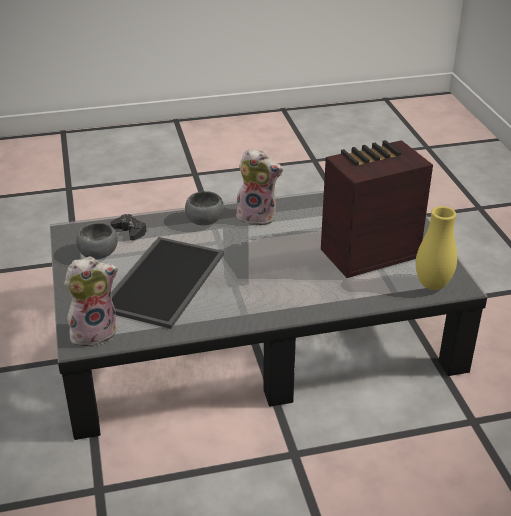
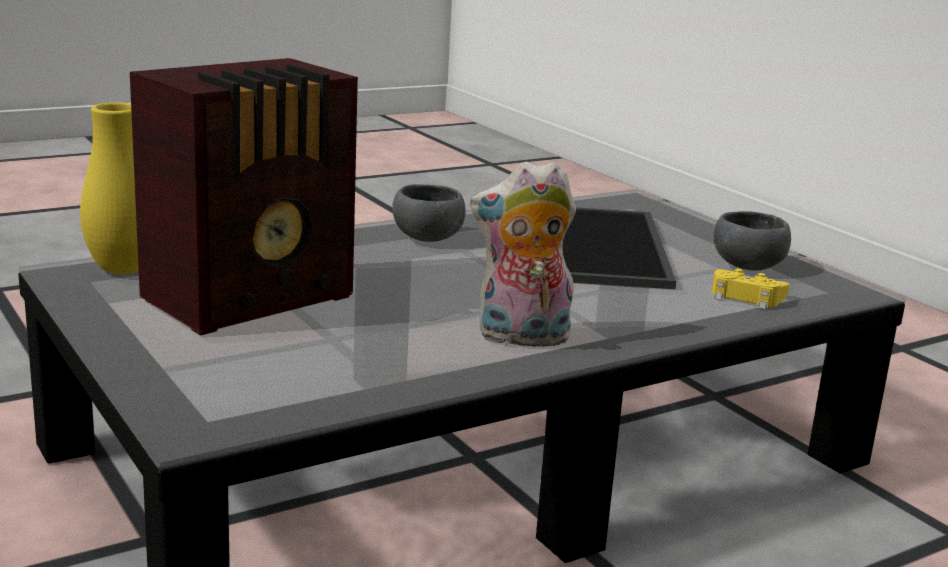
camera: 160 degrees right, 15 degrees down
plush toy [64,257,118,347] -> none
black game controller [110,214,147,241] -> yellow game controller [712,269,789,310]
grey bowl [185,191,224,226] -> grey bowl moved to [392,184,466,242]

